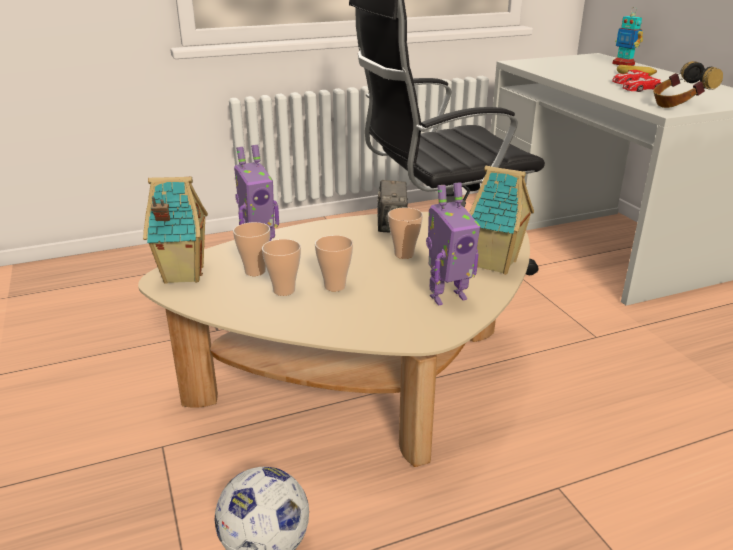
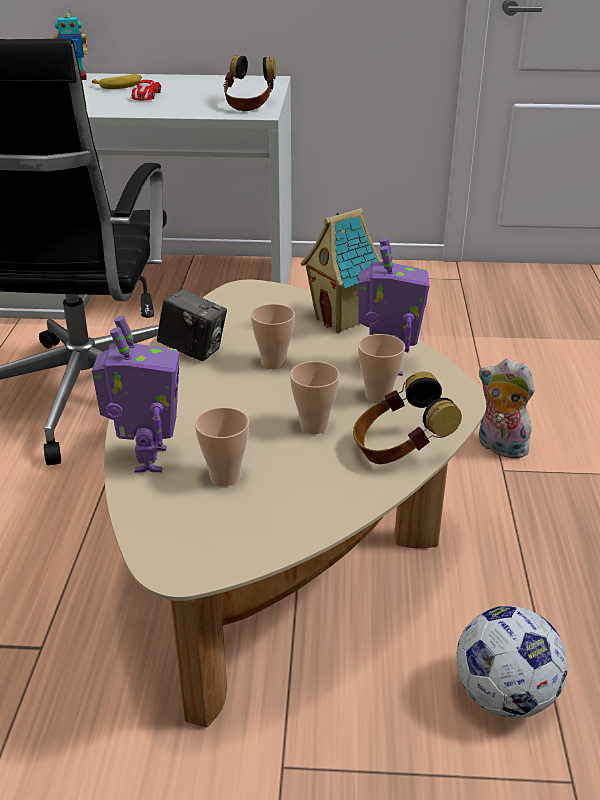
camera: 65 degrees left, 5 degrees up
toy house [143,177,208,284] -> none
cup [262,239,301,296] -> cup moved to [358,334,405,403]
toy car [623,76,661,92] -> none
none -> headphones [353,372,462,464]
none -> plush toy [478,359,535,459]

